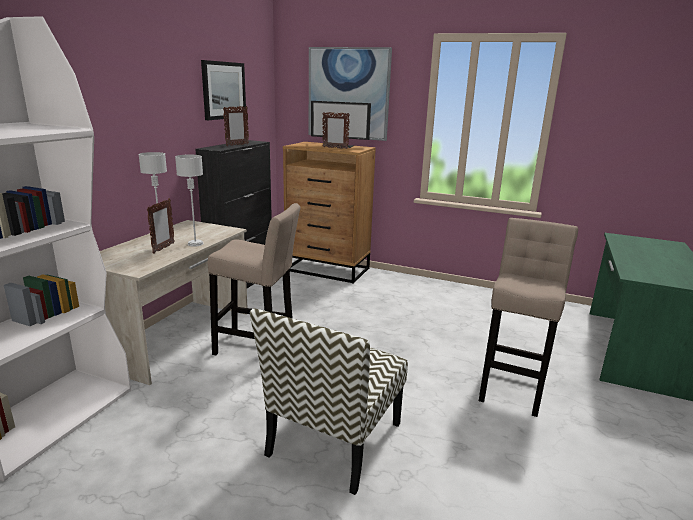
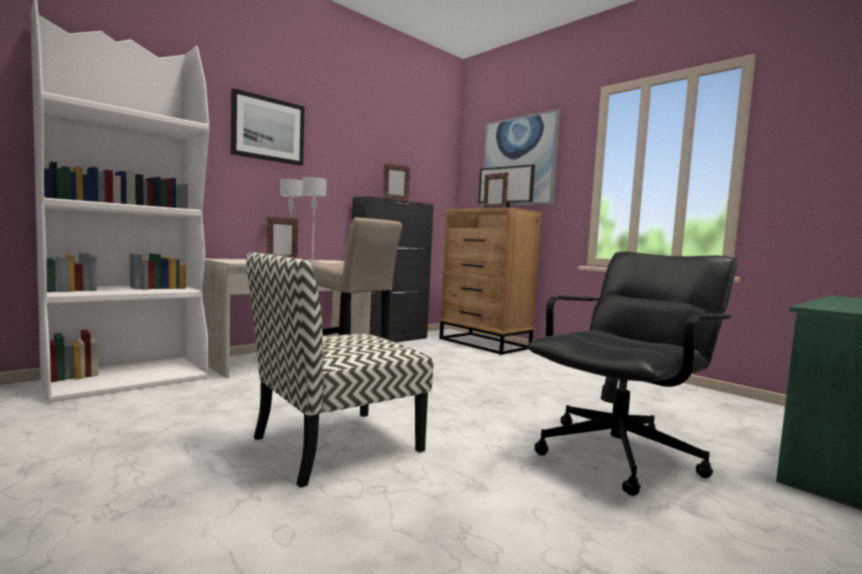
camera: 25 degrees right, 15 degrees down
picture [201,60,246,120] -> picture moved to [231,88,305,166]
beige stool [479,218,578,417] -> black office chair [527,251,737,496]

